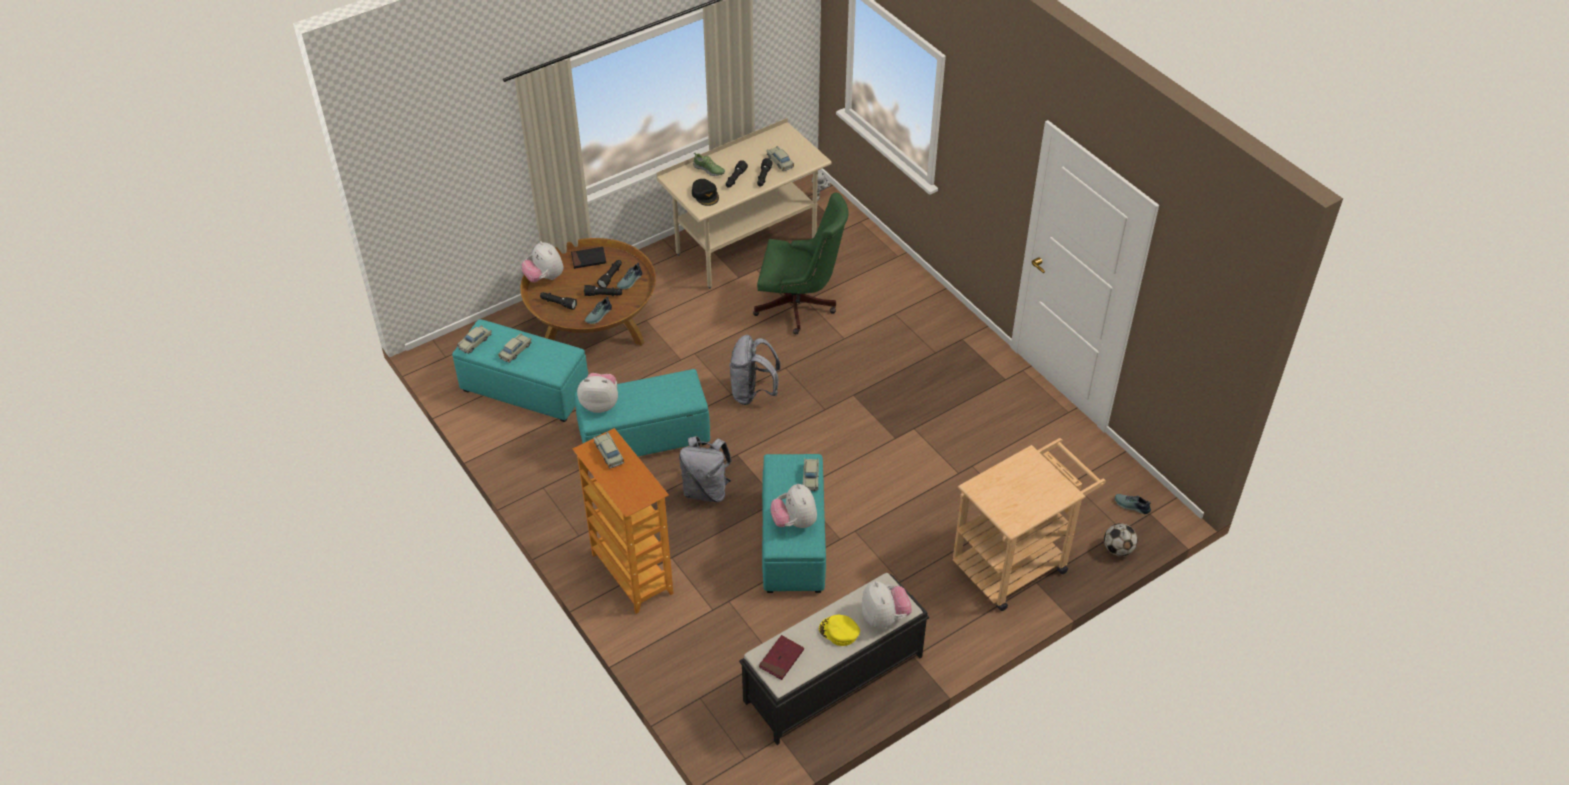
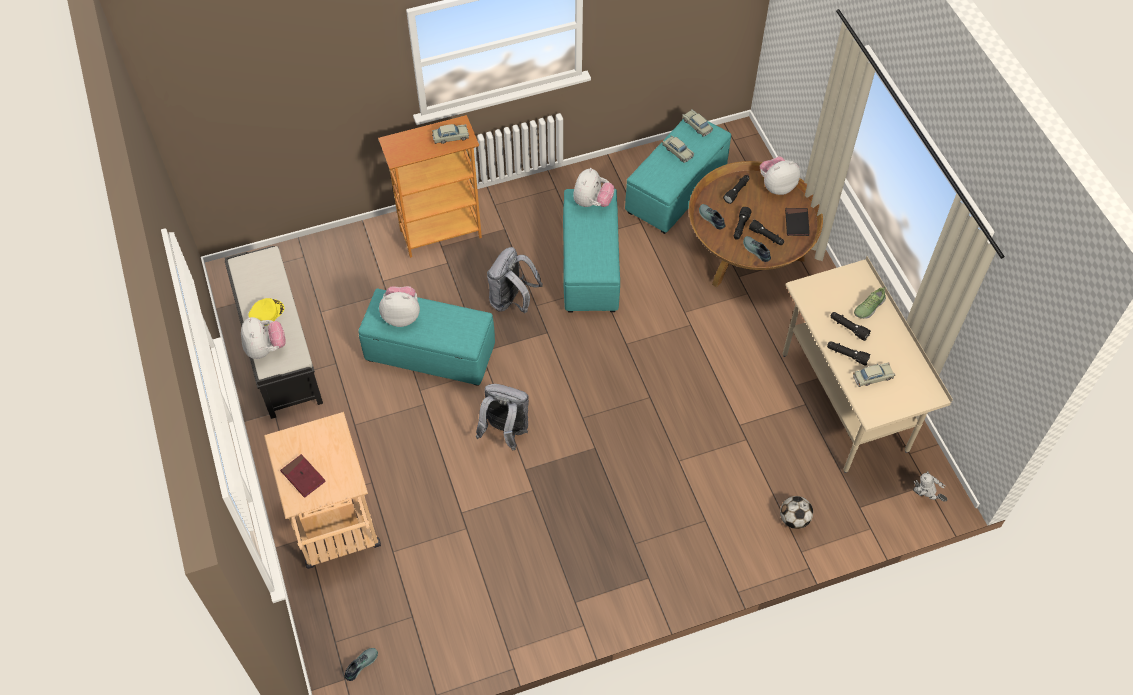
camera: 105 degrees right, 10 degrees up
black cap [692,179,719,206] -> none
grey backpack [729,335,780,405] -> grey backpack moved to [476,384,529,450]
green office chair [753,193,849,334] -> none
red book [759,635,804,680] -> red book moved to [280,454,326,498]
beige toy car [802,458,819,491] -> none
plush toy [862,581,912,629] -> plush toy turned 105 degrees counterclockwise [241,317,286,359]
football [1104,523,1138,556] -> football moved to [780,496,813,529]

